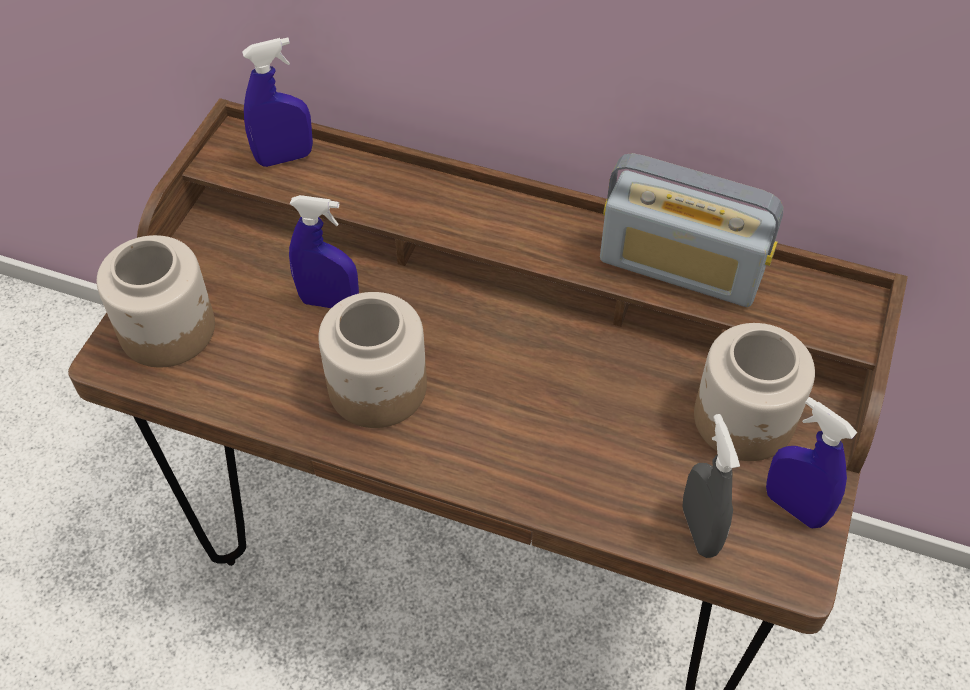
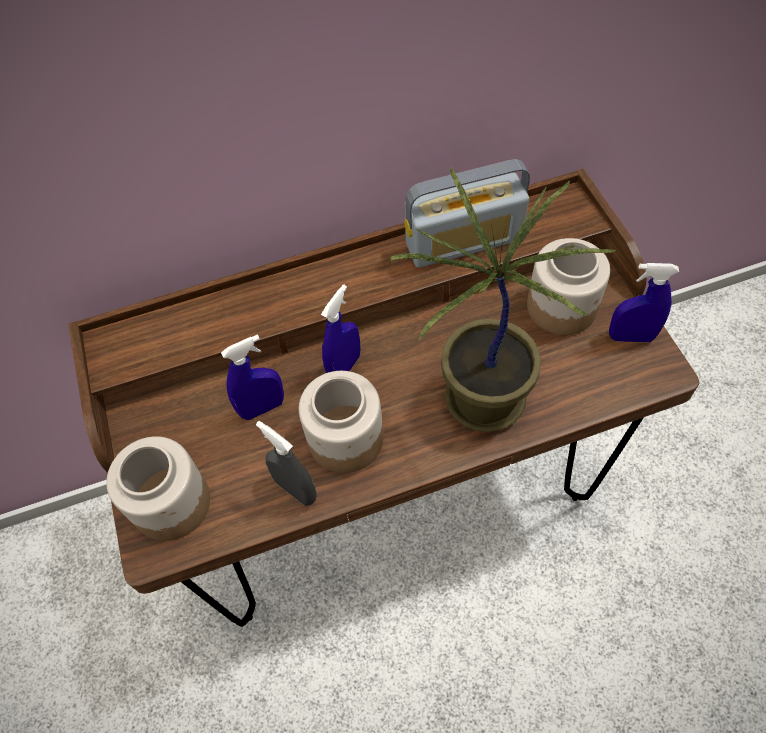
camera: 35 degrees left, 5 degrees up
blue spray bottle [242,38,313,167] -> blue spray bottle moved to [321,284,361,373]
grey spray bottle [682,414,740,558] -> grey spray bottle moved to [256,421,316,506]
none -> potted plant [389,166,616,432]

